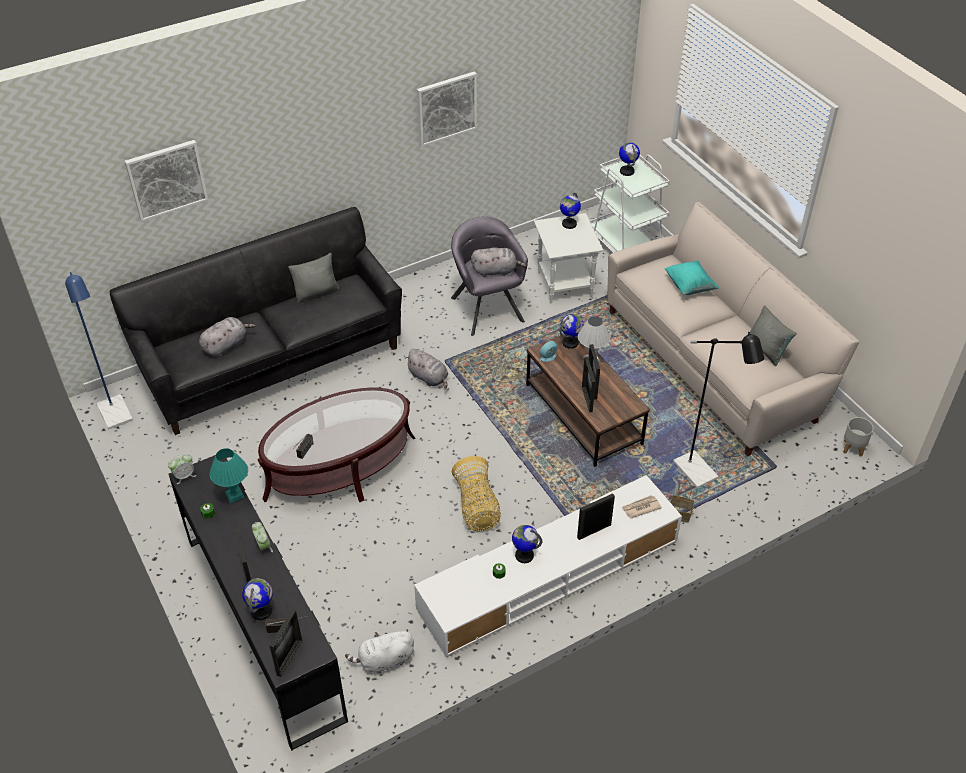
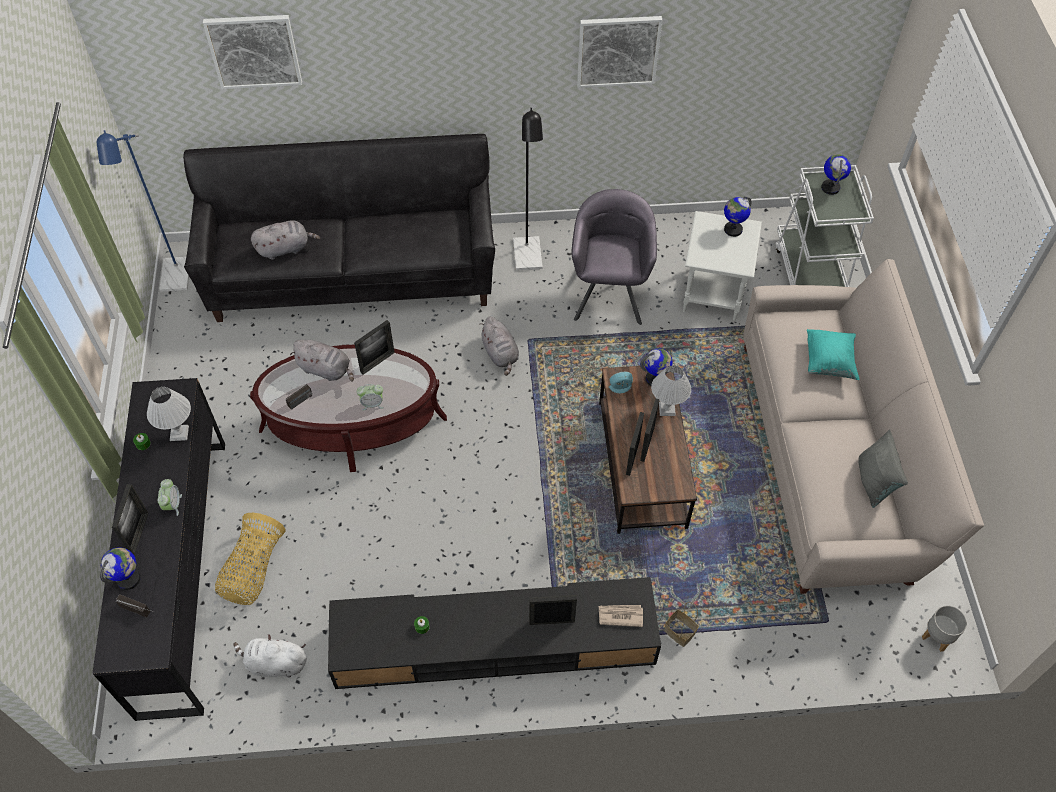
camera: 25 degrees right, 10 degrees up
alarm clock [168,454,196,484] -> alarm clock moved to [357,384,384,410]
turquoise table lamp [209,448,248,503] -> white table lamp [147,387,191,441]
picture frame [270,609,302,677] -> picture frame moved to [354,320,395,375]
grey pillow [288,253,339,302] -> none
white tv stand [414,475,682,658] -> black tv stand [328,577,661,689]
basket [452,456,501,531] -> basket moved to [215,513,286,605]
grey plush toy [471,247,526,277] -> grey plush toy moved to [290,339,354,382]
globe [512,525,542,563] -> none
black floor lamp [673,332,765,488] -> black floor lamp moved to [513,108,543,271]

